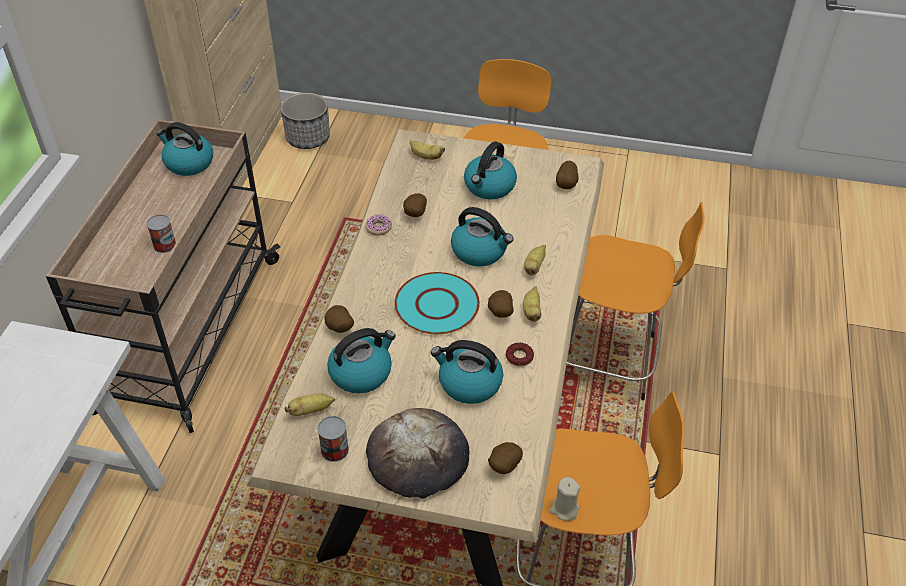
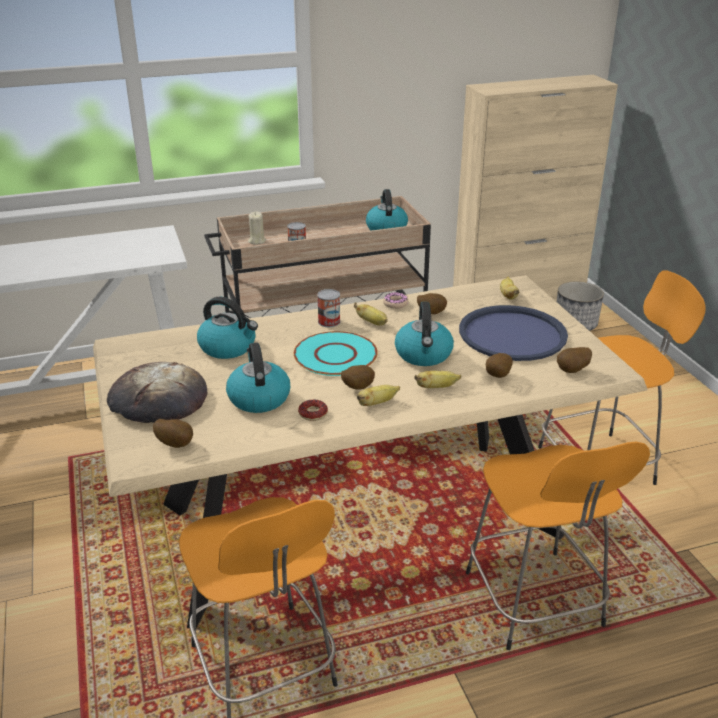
camera: 60 degrees right, 15 degrees down
banana [285,393,335,416] -> banana moved to [354,302,388,326]
can [317,416,349,462] -> can moved to [317,289,340,327]
potato [324,305,354,333] -> potato moved to [486,353,513,378]
kettle [464,141,517,200] -> blue tray [459,305,568,361]
beige candle [550,477,581,521] -> beige candle moved to [248,212,266,244]

